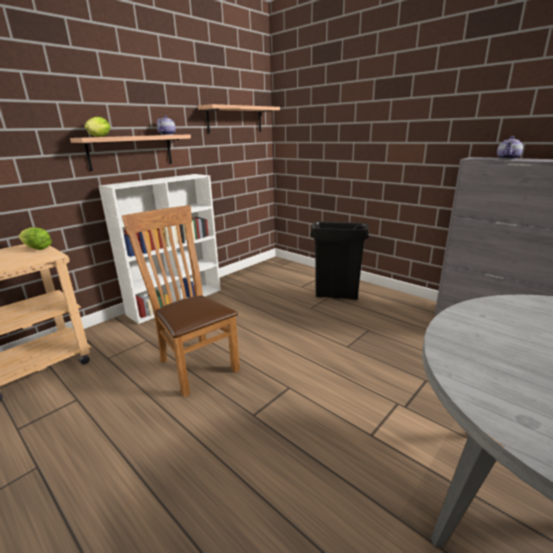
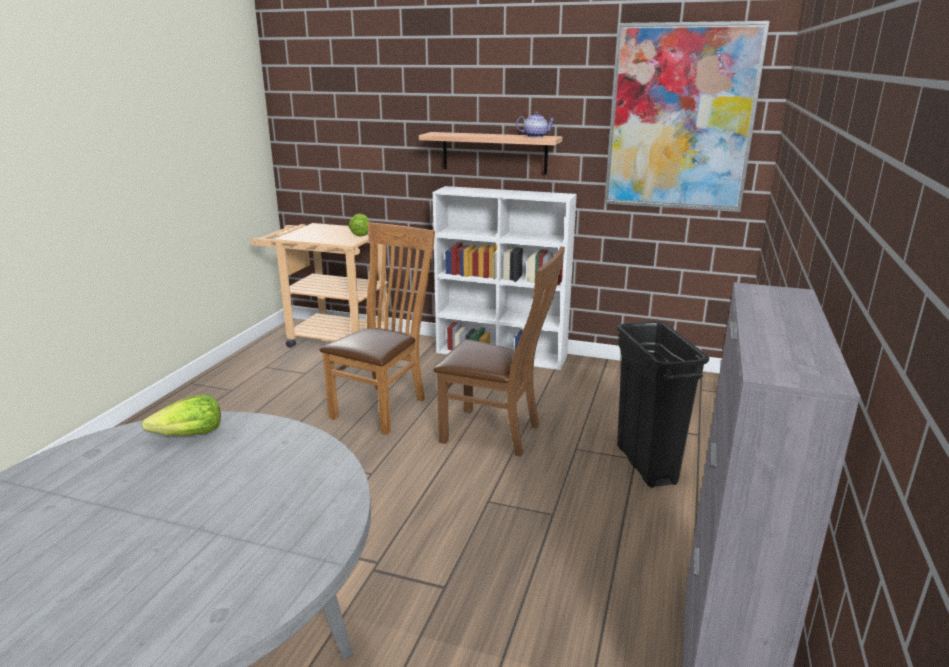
camera: 65 degrees right, 0 degrees up
lettuce [84,117,111,137] -> lettuce moved to [142,394,221,436]
shelf [198,104,280,134] -> picture [604,21,770,212]
teapot [497,136,523,159] -> none
none -> brown chair [434,246,565,457]

